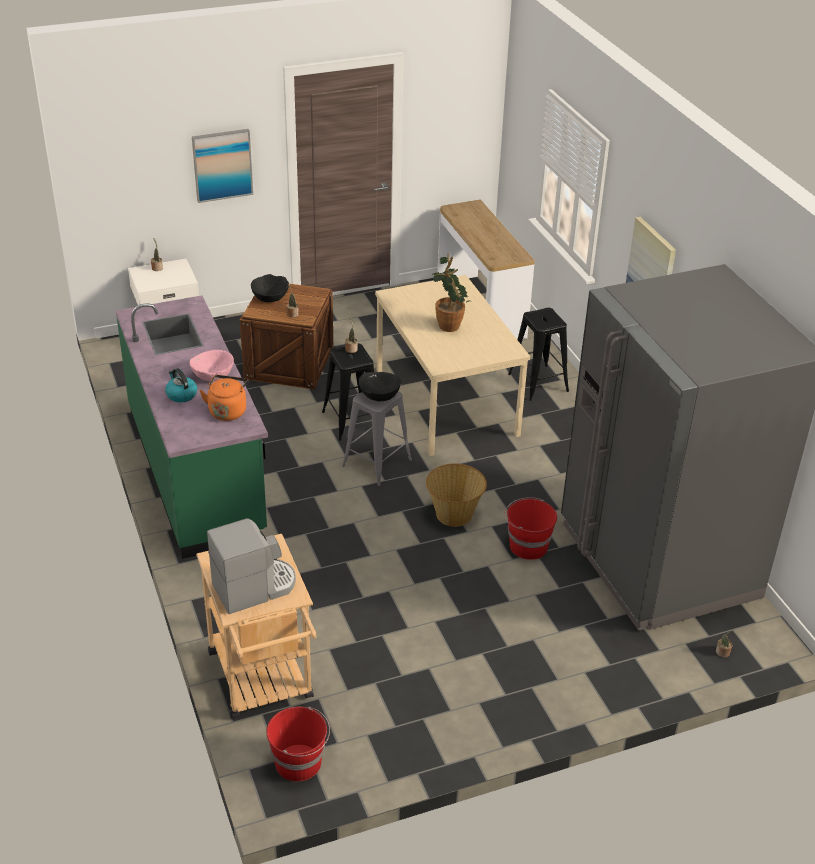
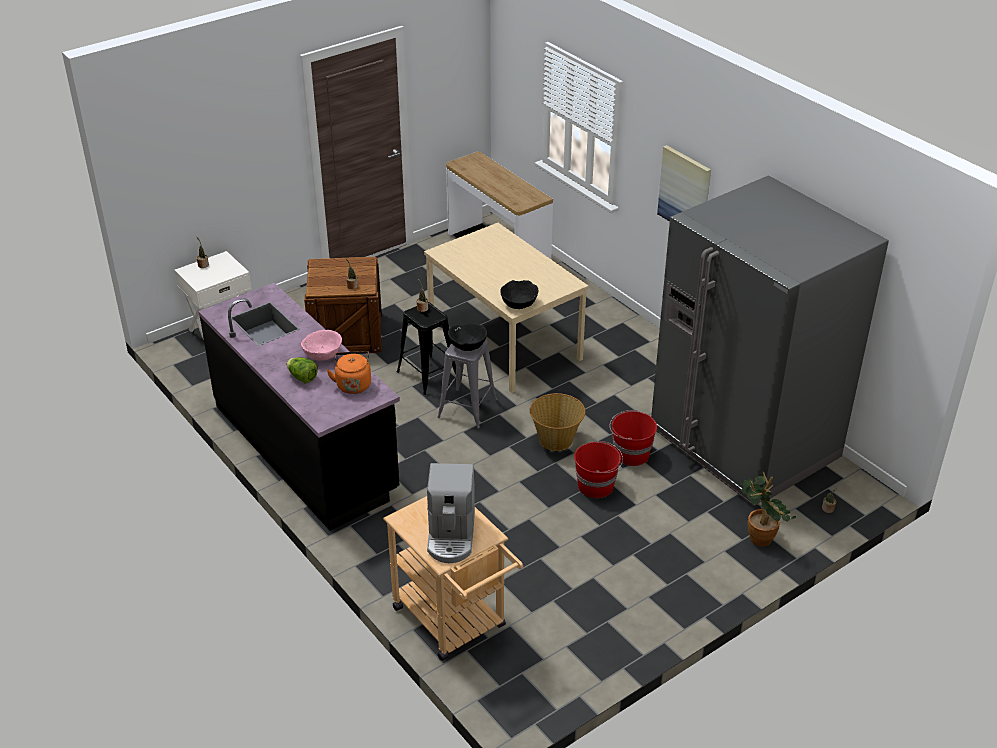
camera: 15 degrees left, 0 degrees up
green counter [115,295,268,559] -> black counter [198,283,400,531]
kettle [165,368,197,403] -> lettuce [287,357,318,383]
picture [192,129,253,203] -> none
coffee machine [207,518,296,614] -> coffee machine turned 135 degrees clockwise [427,463,475,563]
black bowl [251,274,289,302] -> black bowl moved to [500,280,539,309]
red bucket [266,707,330,782] -> red bucket moved to [574,441,623,498]
potted plant [433,253,469,332] -> potted plant moved to [740,472,796,547]
black stool [508,308,569,401] -> none

